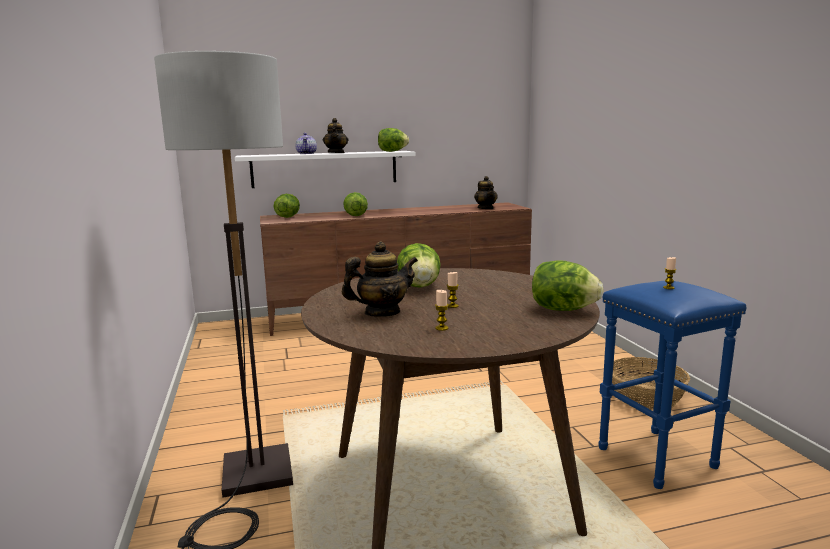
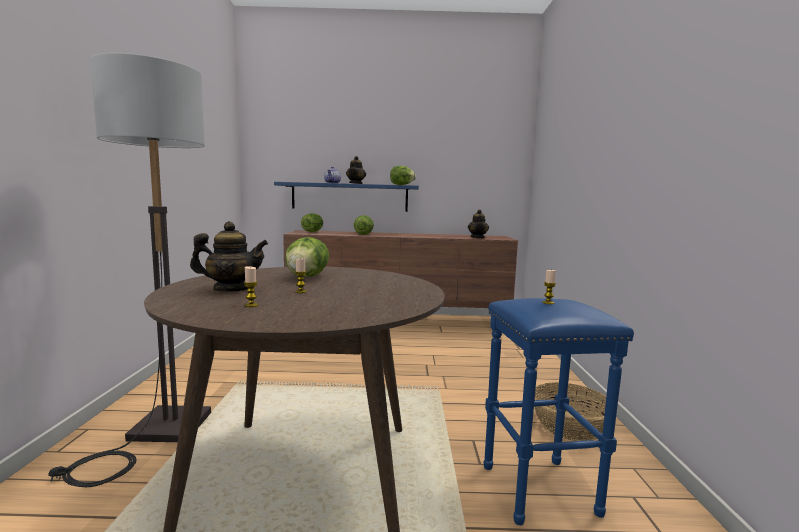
camera: 15 degrees right, 5 degrees down
white shelf [235,151,416,188] -> blue shelf [274,182,419,212]
lettuce [532,260,603,311] -> none

